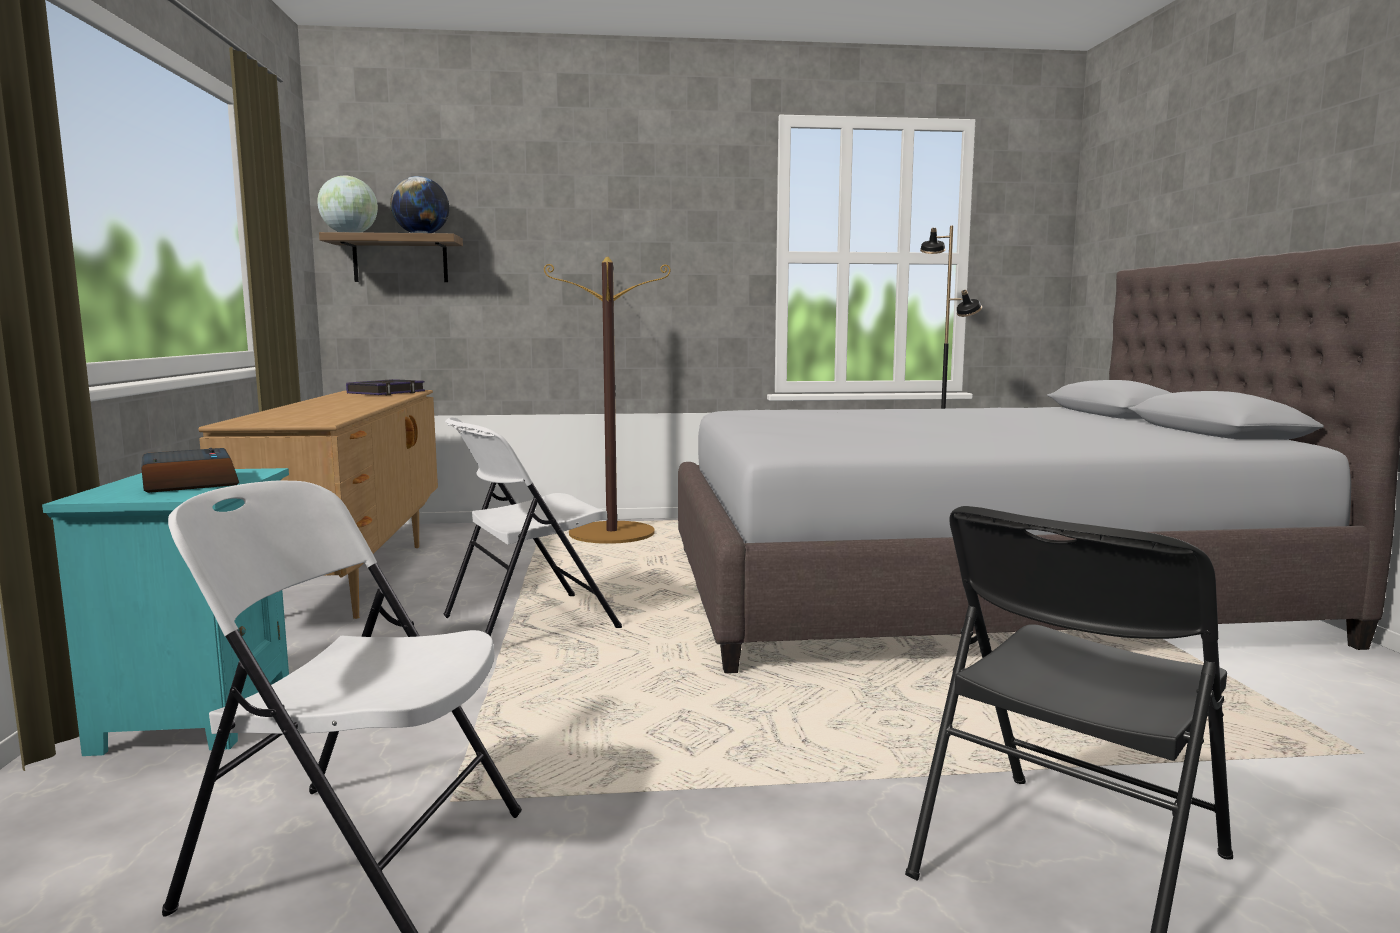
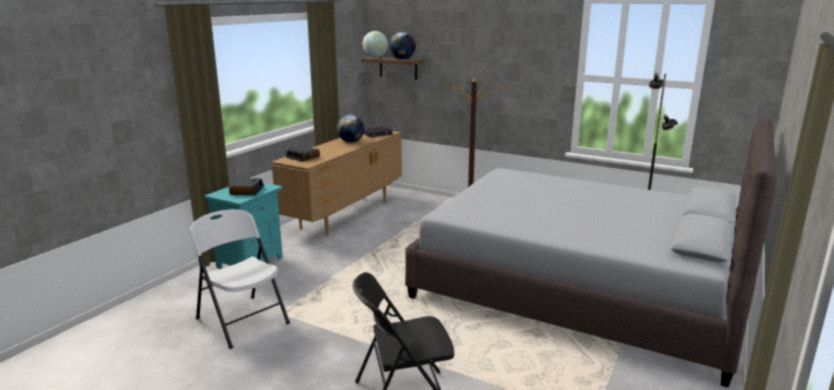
camera: 35 degrees right, 10 degrees up
white chair [443,417,622,636] -> none
none -> alarm clock [286,146,320,162]
none -> globe [337,115,364,142]

